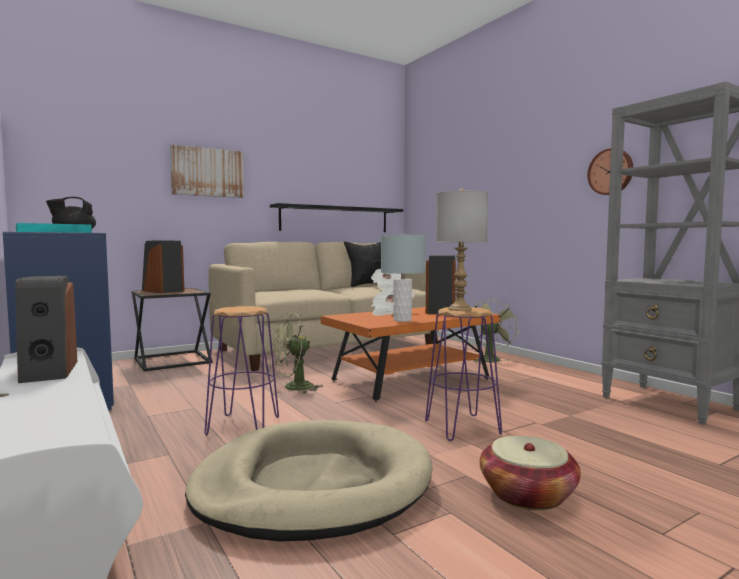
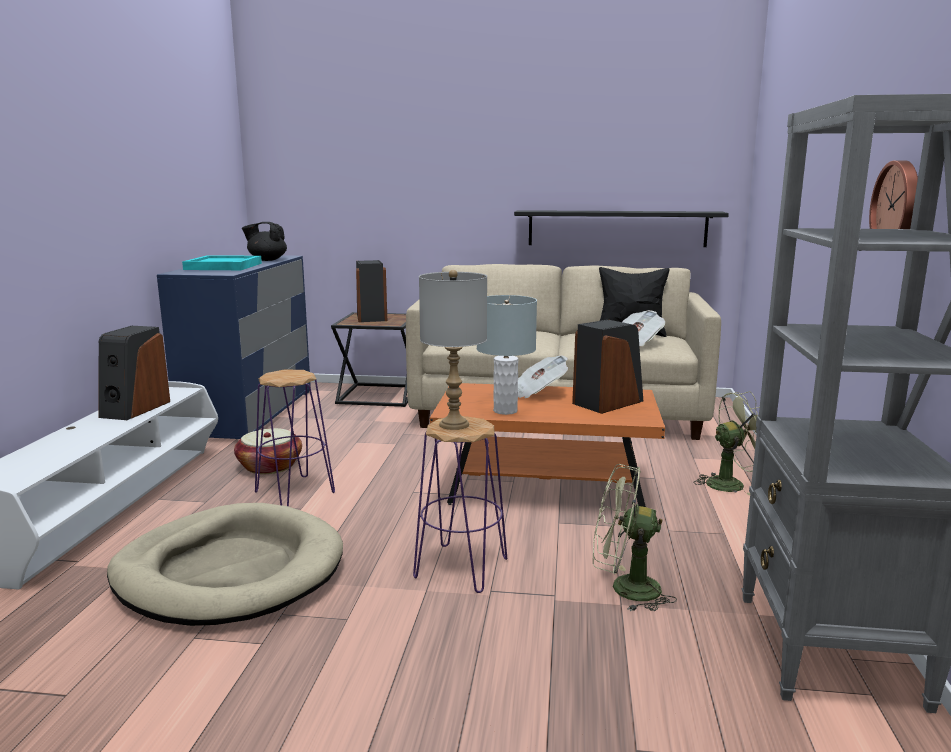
camera: 40 degrees right, 10 degrees up
picture [170,144,244,198] -> none
green fan [269,313,323,394] -> green fan moved to [593,464,677,611]
basket [480,436,581,510] -> basket moved to [234,428,302,474]

